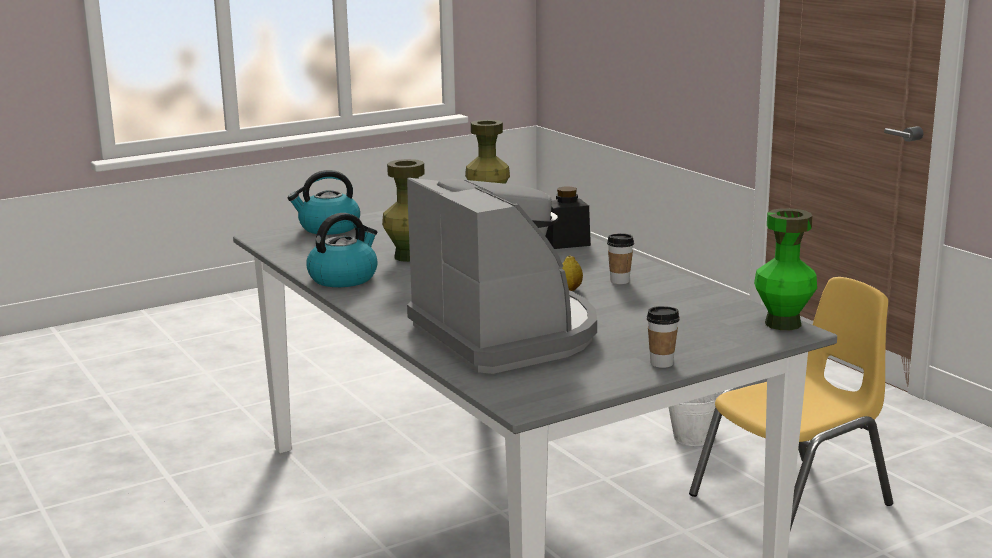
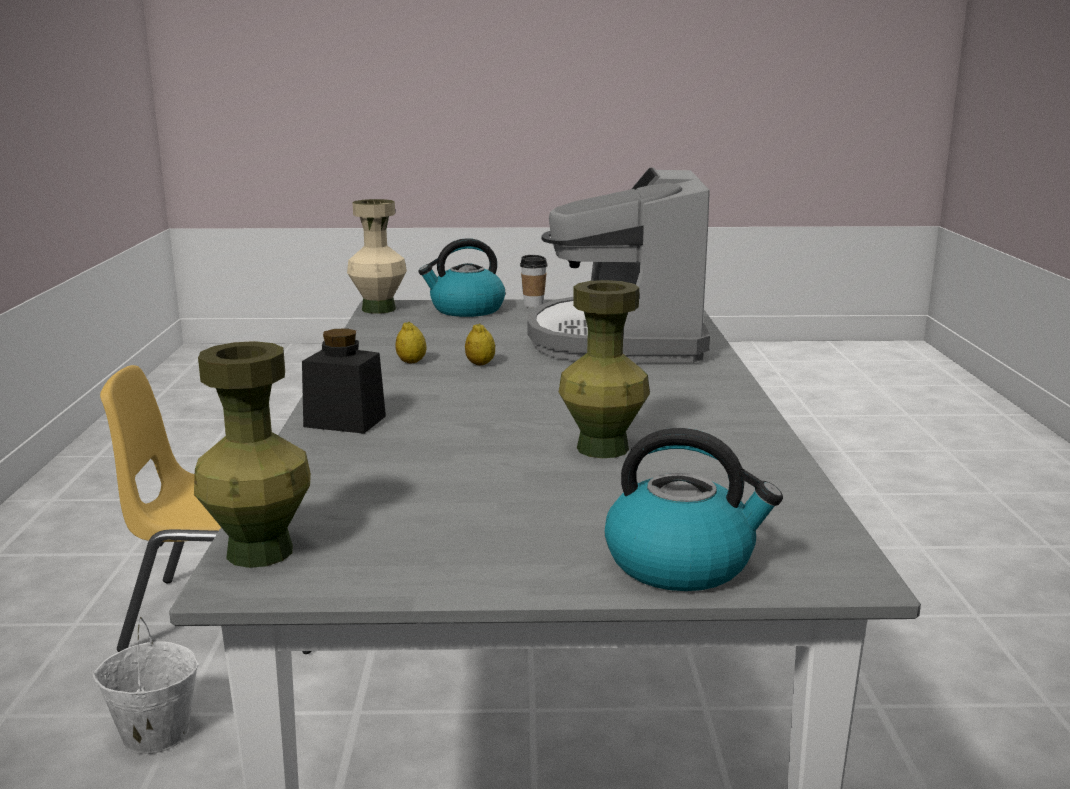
camera: 150 degrees left, 0 degrees up
kettle [306,213,378,287] -> kettle moved to [418,238,505,317]
cup [607,233,634,284] -> lemon [395,321,427,363]
green vase [754,208,817,330] -> beige vase [347,199,407,314]

